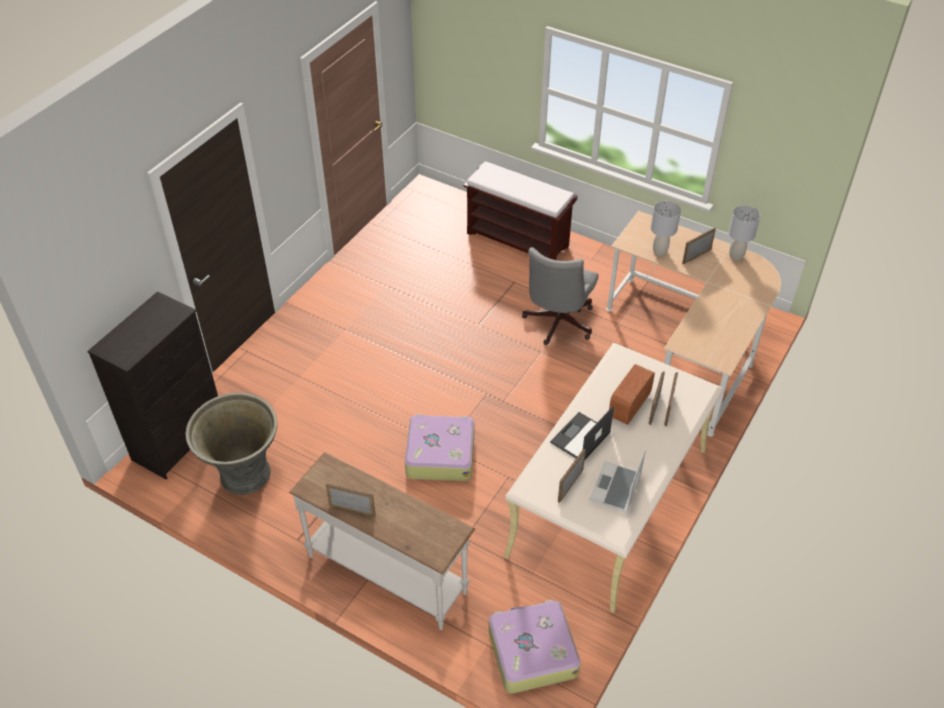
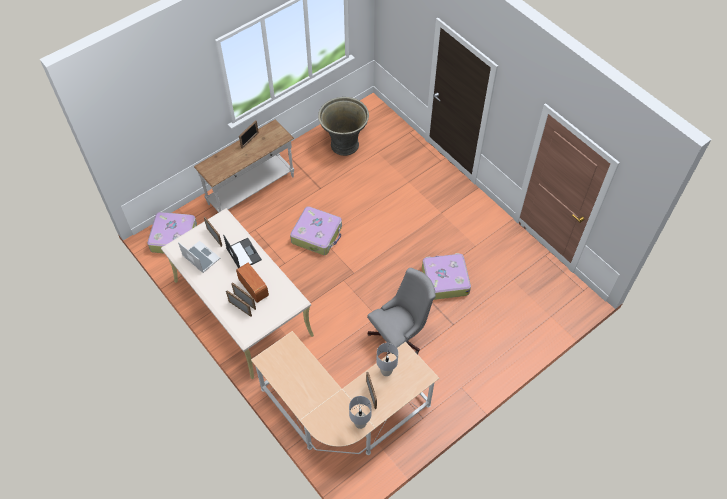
camera: 110 degrees right, 10 degrees up
black dresser [87,291,218,479] -> none
brown bench [463,161,577,260] -> none
grey office chair [522,247,598,345] -> grey office chair turned 105 degrees clockwise [367,268,436,356]
none -> suitcase [422,253,471,300]

